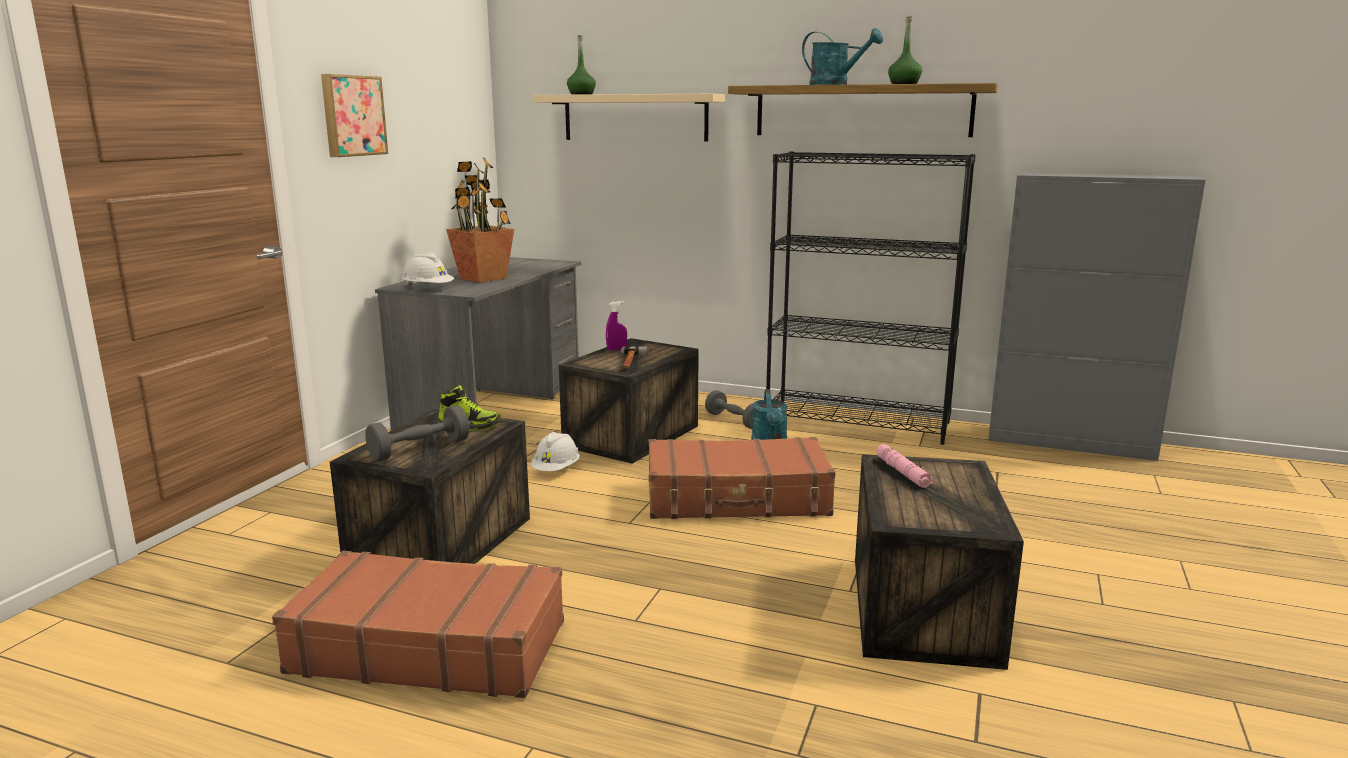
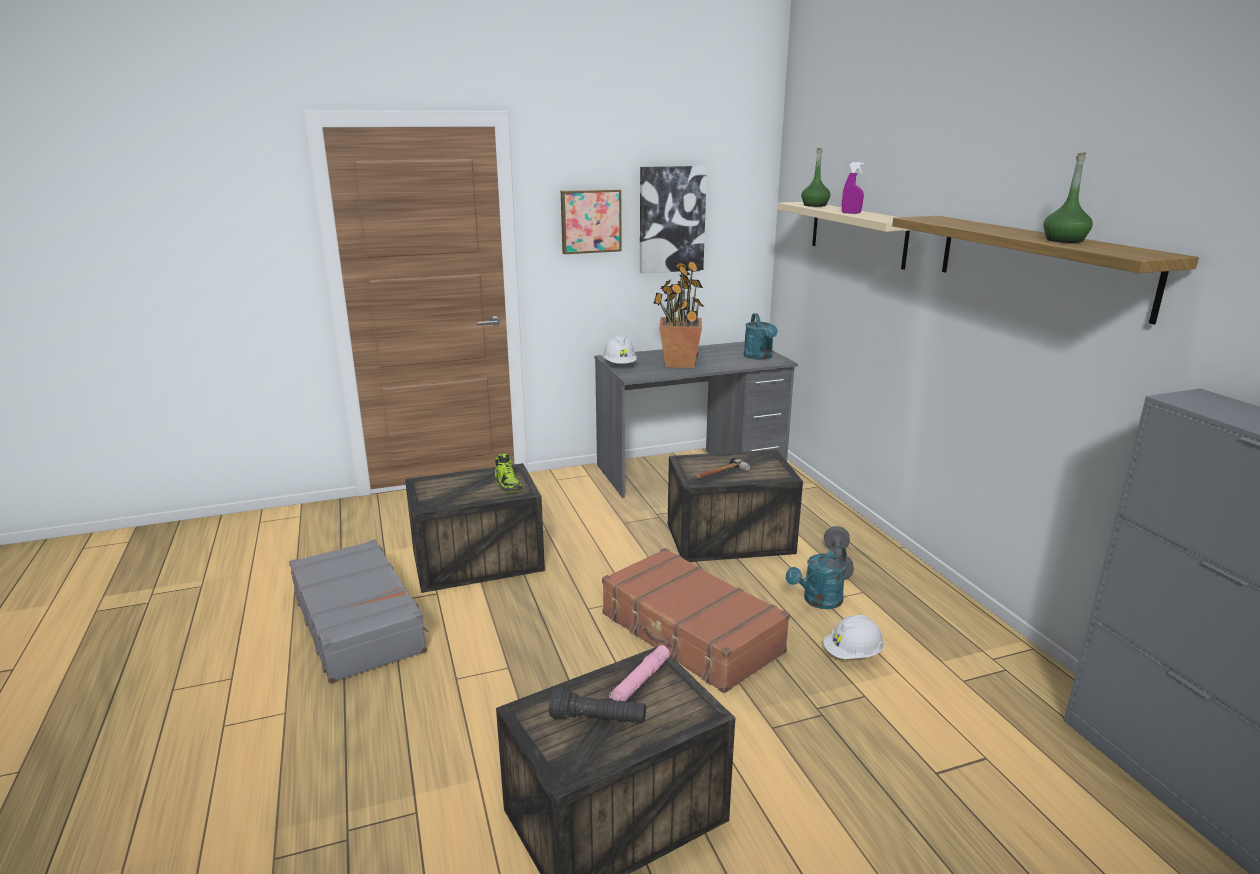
camera: 50 degrees right, 5 degrees up
brown suitcase [272,551,564,698] -> grey suitcase [289,539,428,684]
grey dumbbell [365,405,469,462] -> none
white hard hat [530,432,580,471] -> white hard hat moved to [823,615,885,659]
purple spray bottle [606,301,627,350] -> purple spray bottle moved to [842,162,864,214]
black bookcase [766,151,975,445] -> none
turquoise watering can [802,28,883,85] -> turquoise watering can moved to [744,313,778,360]
none -> black flashlight [549,687,646,723]
none -> picture [640,166,707,274]

